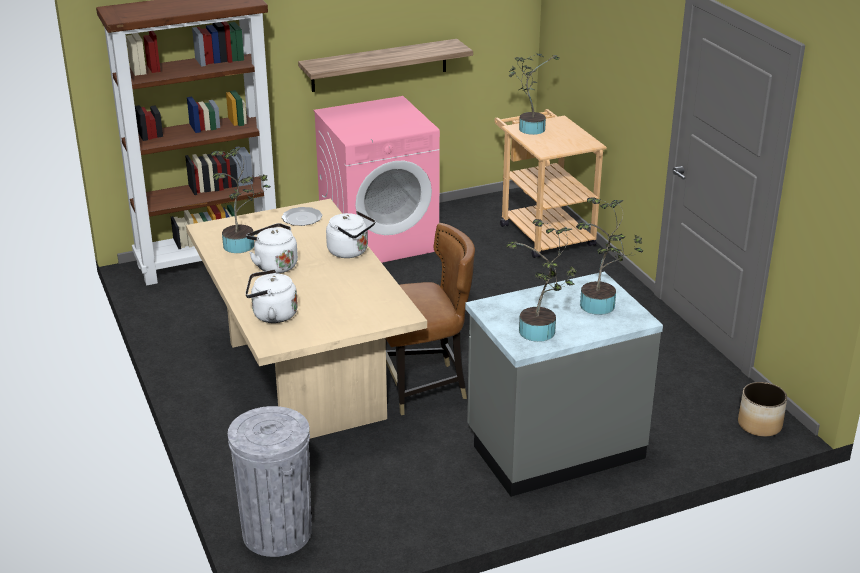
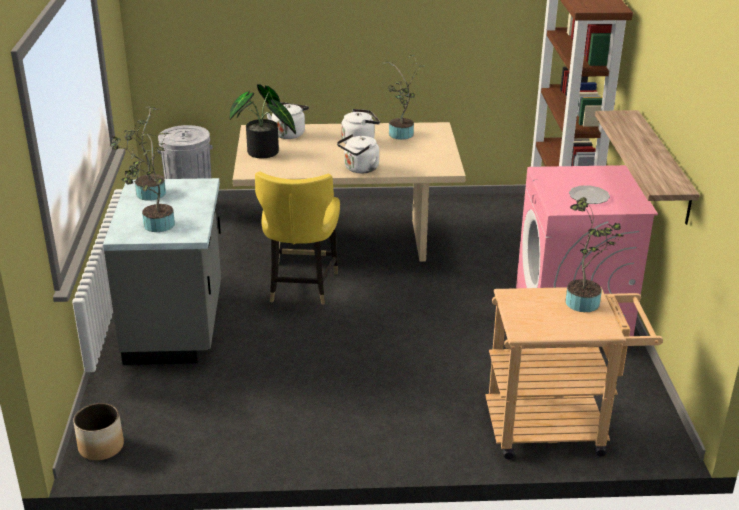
camera: 110 degrees right, 0 degrees up
plate [282,207,322,226] -> plate moved to [569,185,610,204]
brown chair [386,223,475,415] -> yellow chair [255,171,340,305]
none -> potted plant [229,84,296,158]

